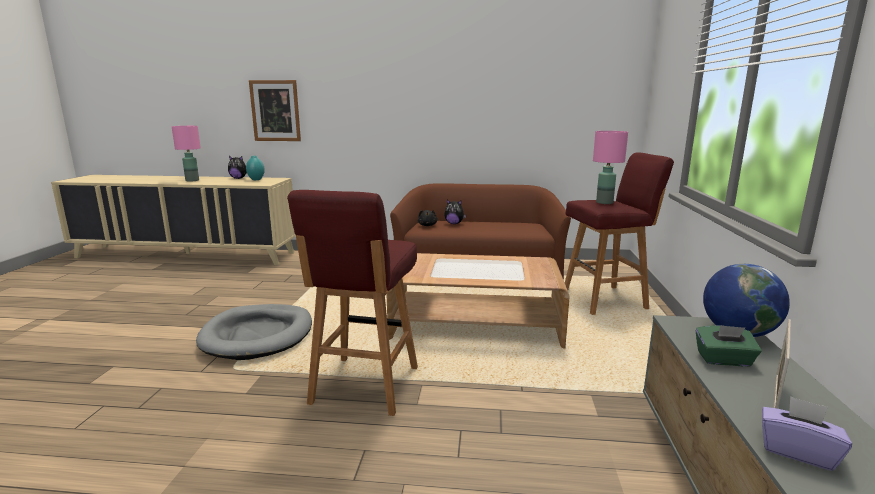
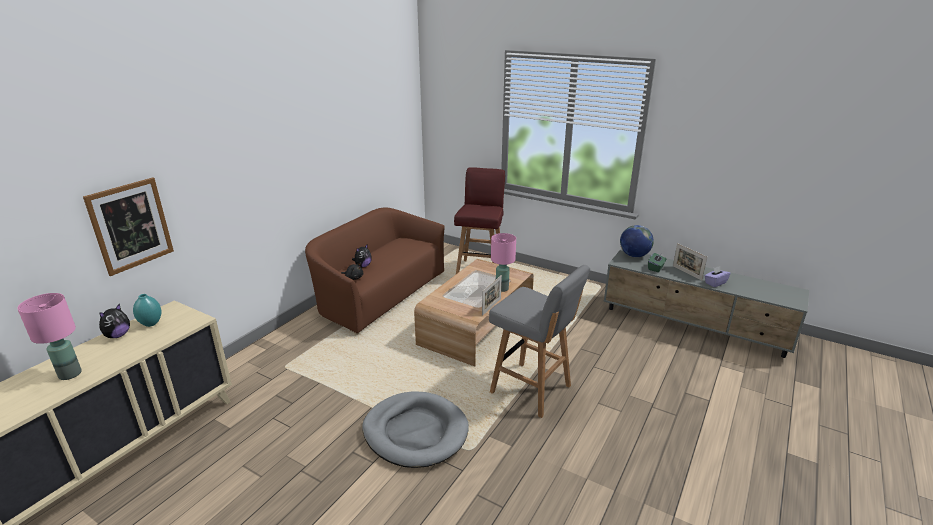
camera: 65 degrees left, 10 degrees up
red stool [287,190,418,416] -> grey stool [489,265,590,418]
pink table lamp [593,131,628,204] -> pink table lamp moved to [491,233,516,292]
none -> picture frame [482,275,502,316]

